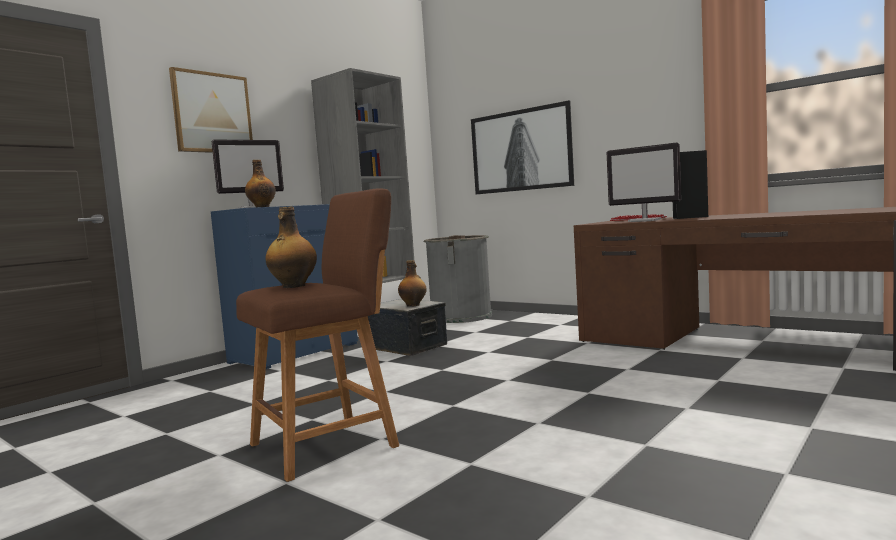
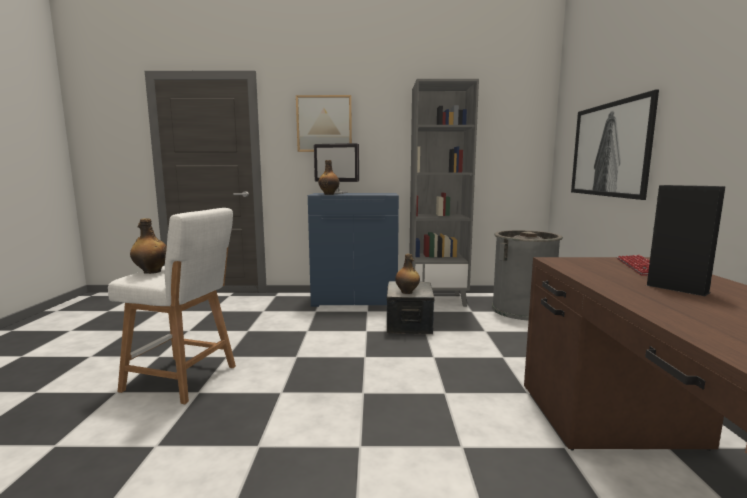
camera: 50 degrees right, 5 degrees up
brown stool [236,188,399,482] -> white stool [108,208,236,404]
monitor [607,142,681,222] -> none

